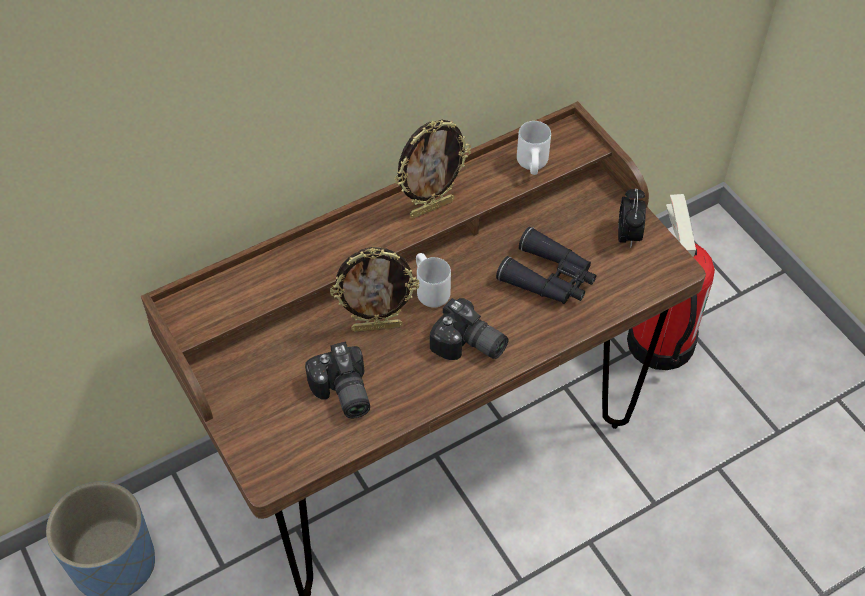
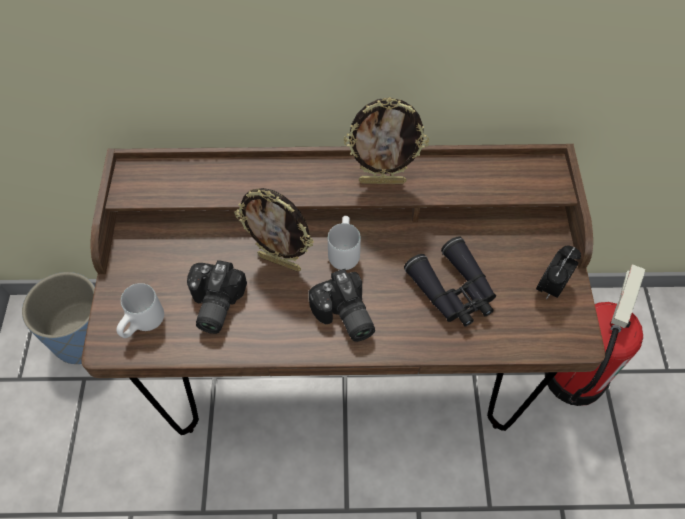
camera: 30 degrees right, 5 degrees up
white mug [517,121,551,175] -> white mug moved to [117,283,164,338]

